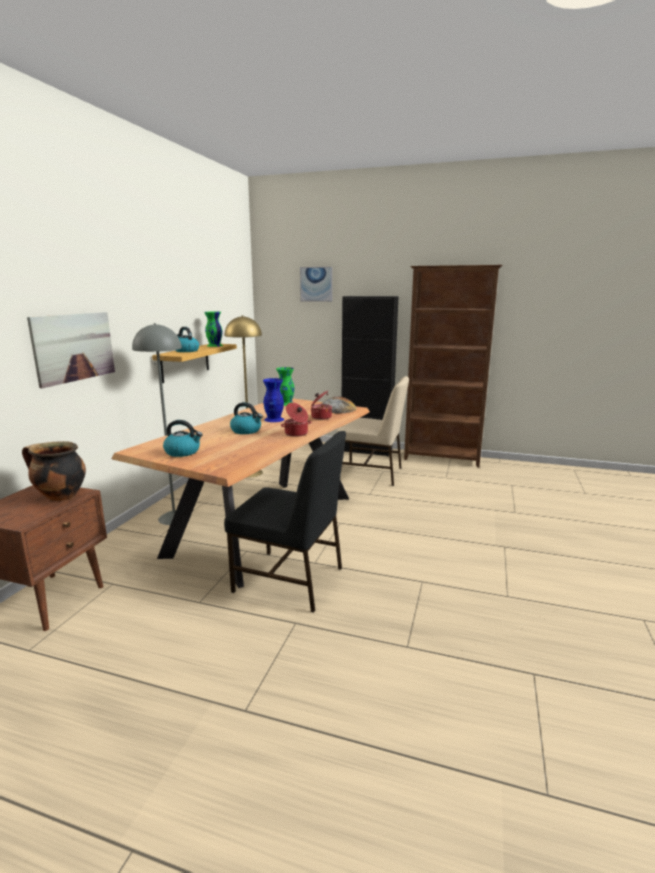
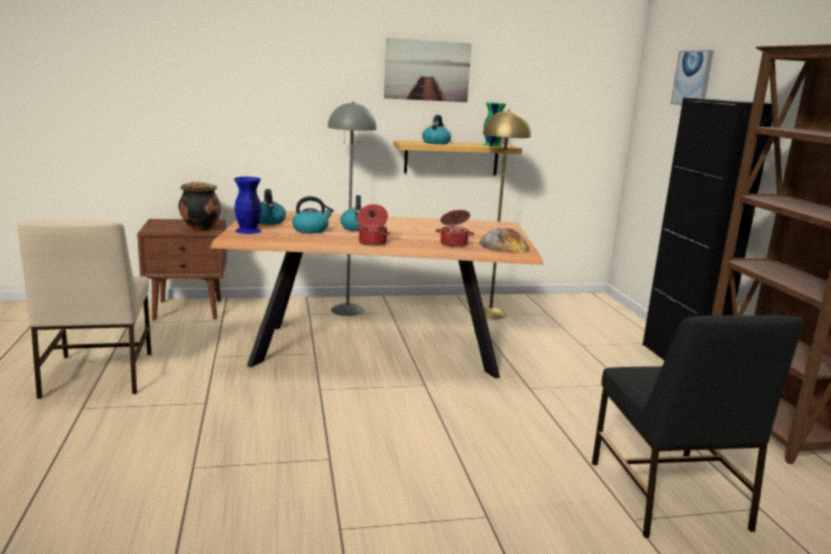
camera: 60 degrees right, 0 degrees up
picture [27,312,115,388] -> picture moved to [384,38,472,102]
black chair [224,431,346,612] -> black chair moved to [592,315,804,538]
blue vase [263,378,284,422] -> blue vase moved to [234,177,262,234]
green vase [276,367,295,406] -> none
beige chair [336,376,409,486] -> beige chair moved to [17,220,151,399]
none -> kettle [292,196,334,233]

